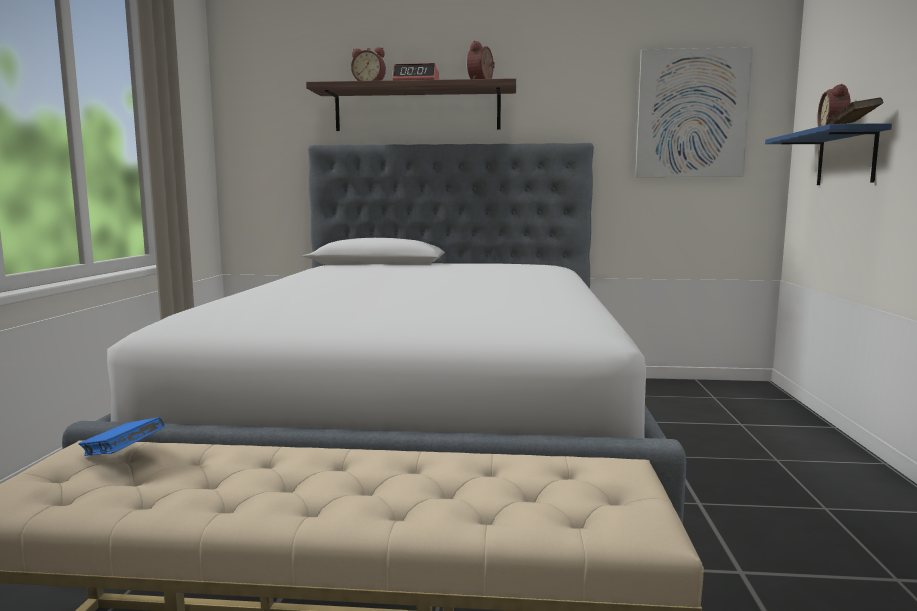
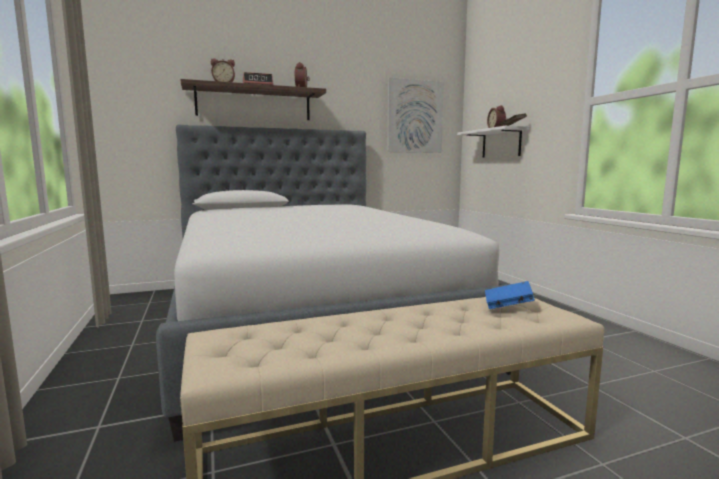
camera: 25 degrees left, 0 degrees up
blue book [79,417,165,456] -> blue book moved to [485,281,535,309]
blue shelf [765,123,892,185] -> white shelf [457,126,530,158]

